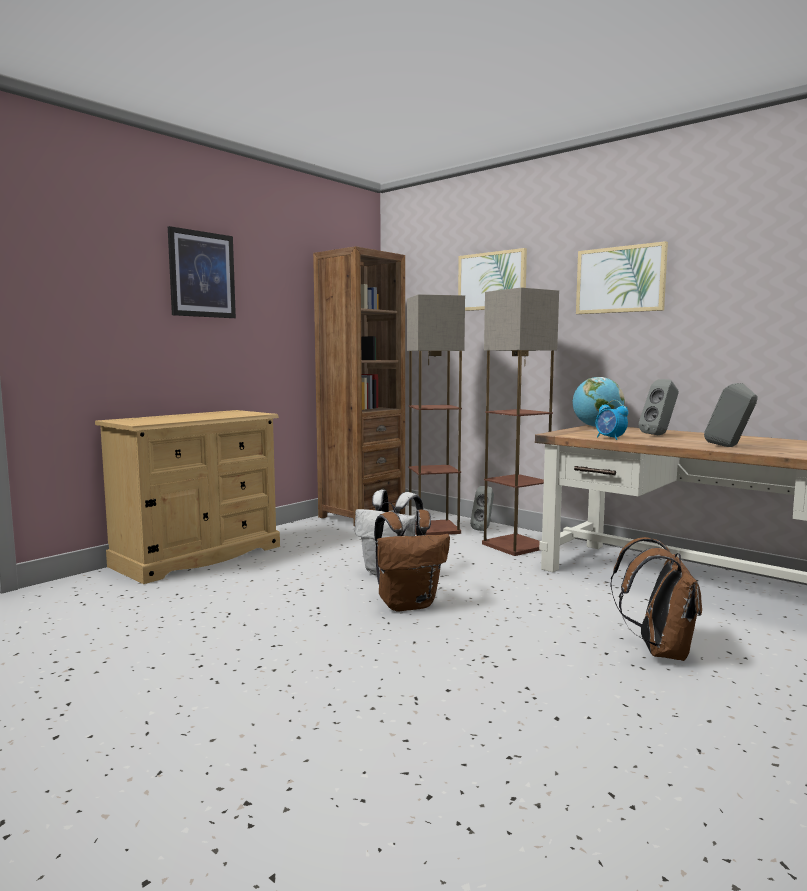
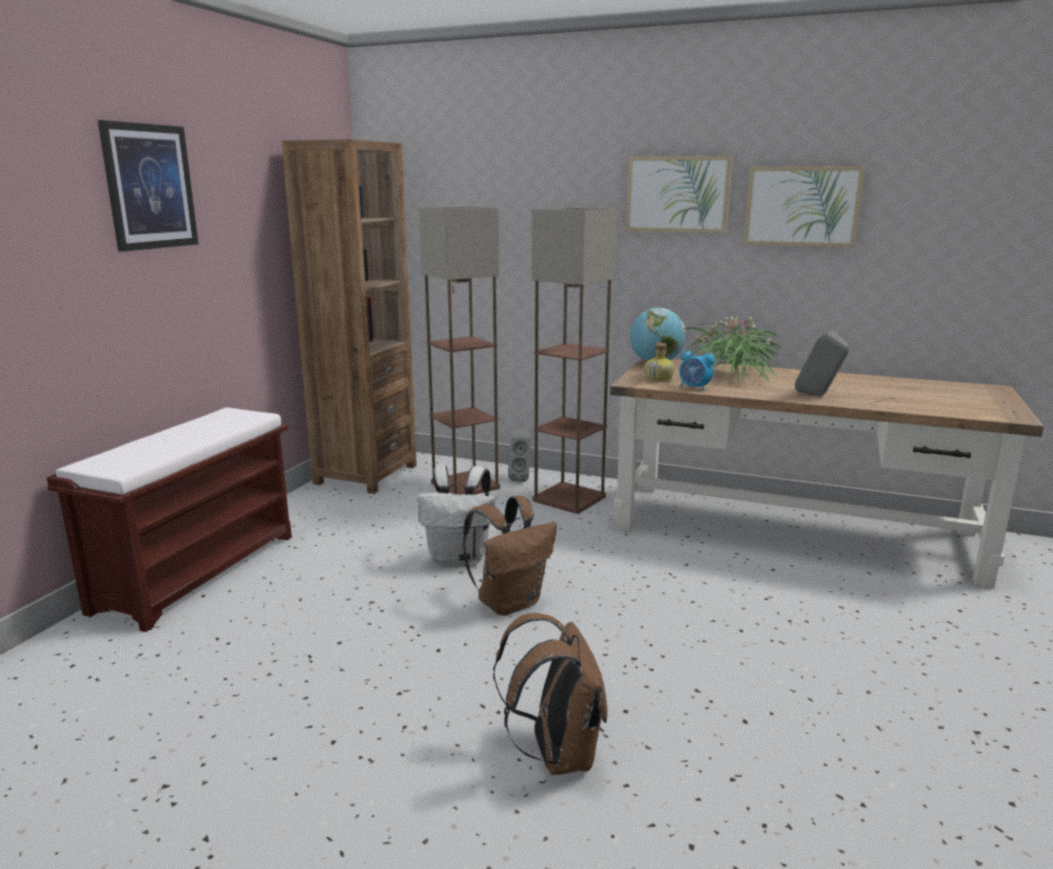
camera: 20 degrees left, 10 degrees up
beige dresser [95,410,280,584] -> brown bench [47,408,292,632]
picture [458,248,527,311] -> picture moved to [743,166,865,248]
brown backpack [610,537,702,661] -> brown backpack moved to [493,613,608,775]
grey speaker [638,379,679,435] -> potted plant [684,317,781,385]
none -> bottle [644,343,675,382]

